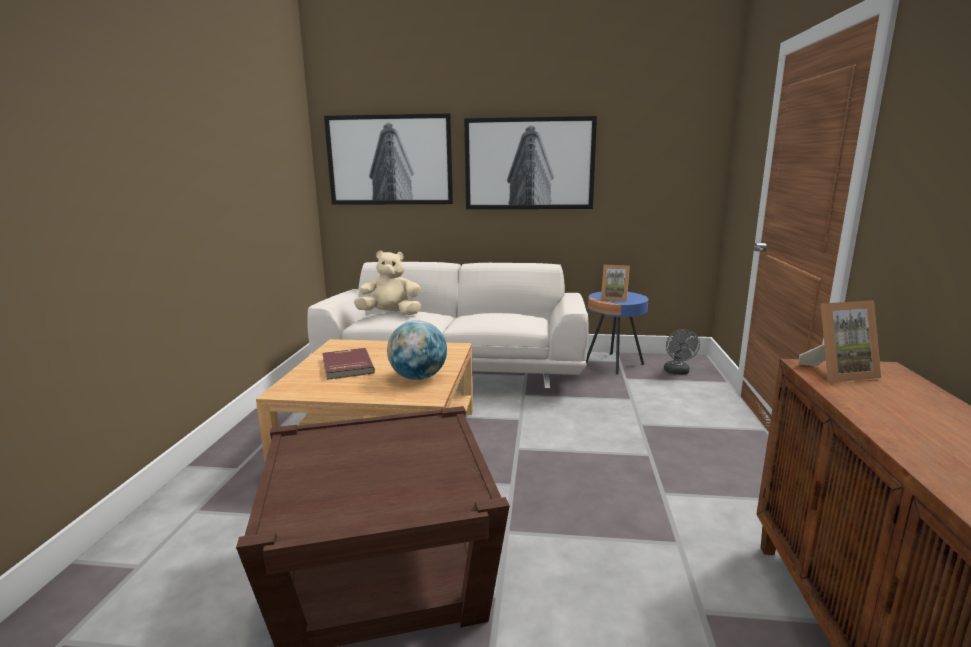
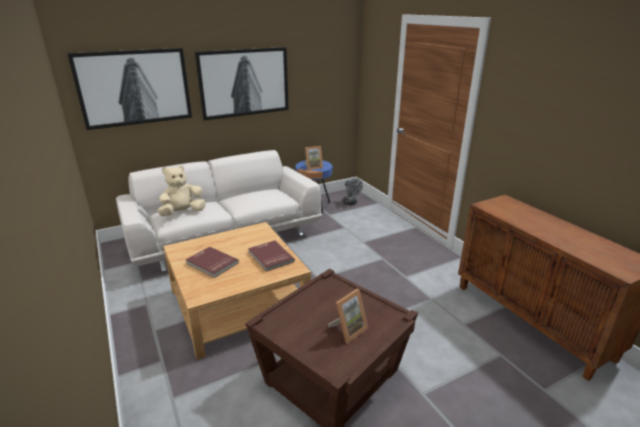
camera: 35 degrees left, 10 degrees up
globe [387,320,447,380] -> red book [248,240,295,272]
picture frame [799,300,881,382] -> picture frame moved to [328,289,368,344]

